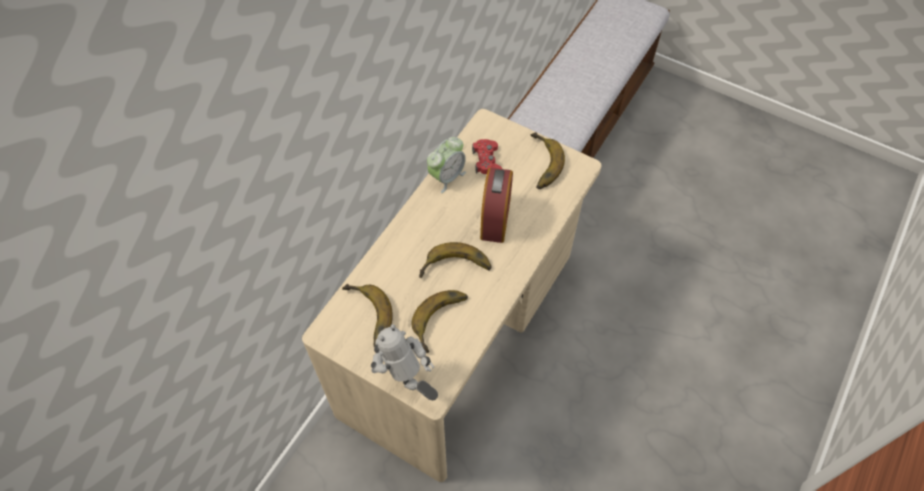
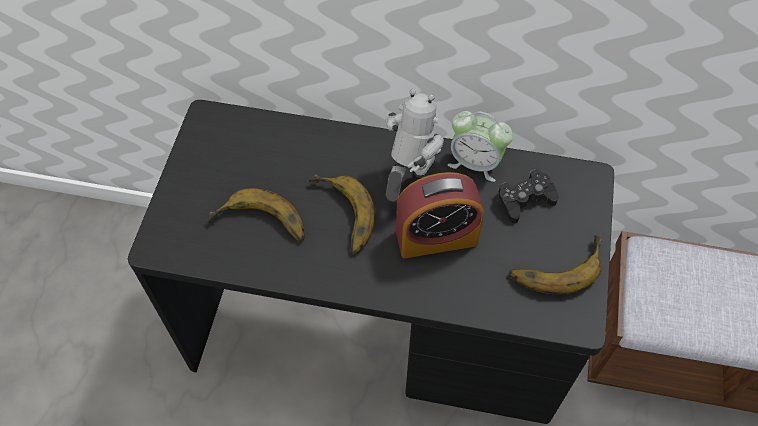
camera: 70 degrees right, 0 degrees up
beige desk [302,109,601,482] -> black desk [128,100,614,424]
banana [342,284,393,347] -> none
toy robot [371,324,438,400] -> toy robot moved to [386,89,444,202]
red game controller [472,139,502,174] -> black game controller [498,169,559,223]

